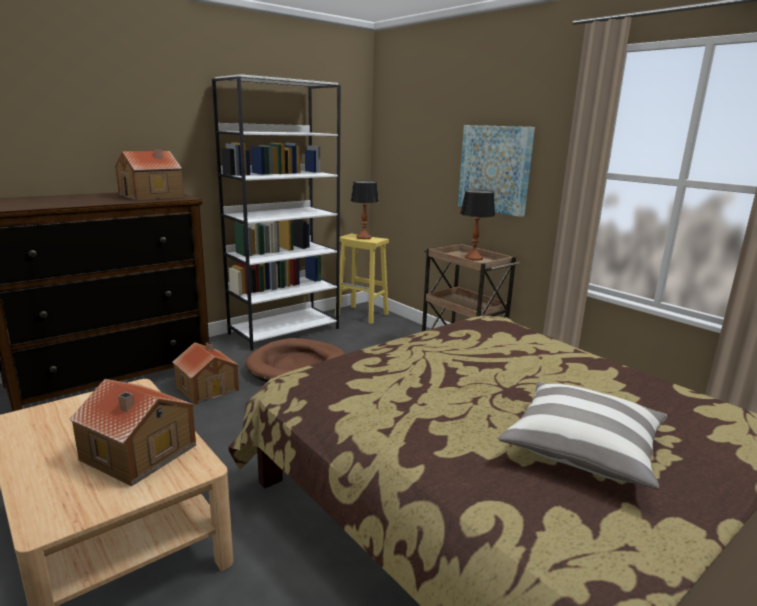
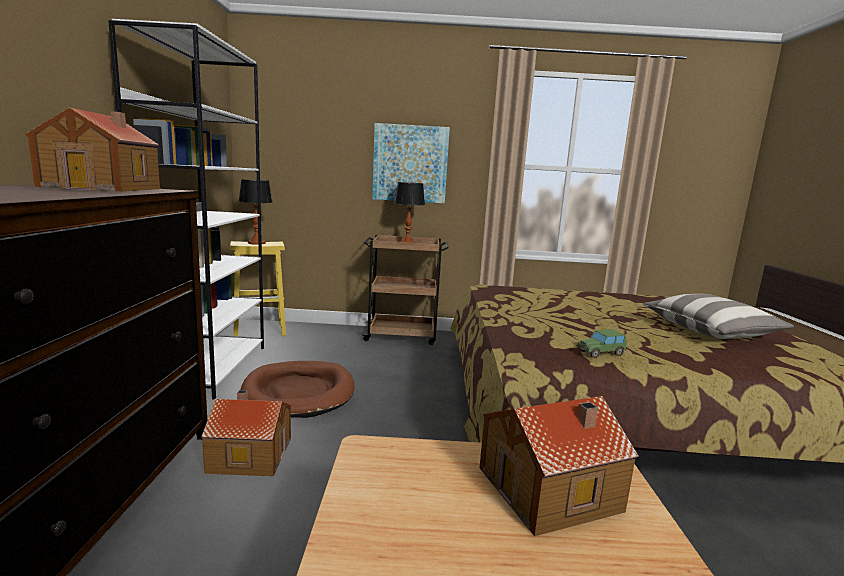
camera: 50 degrees left, 5 degrees down
none -> toy car [576,329,627,358]

